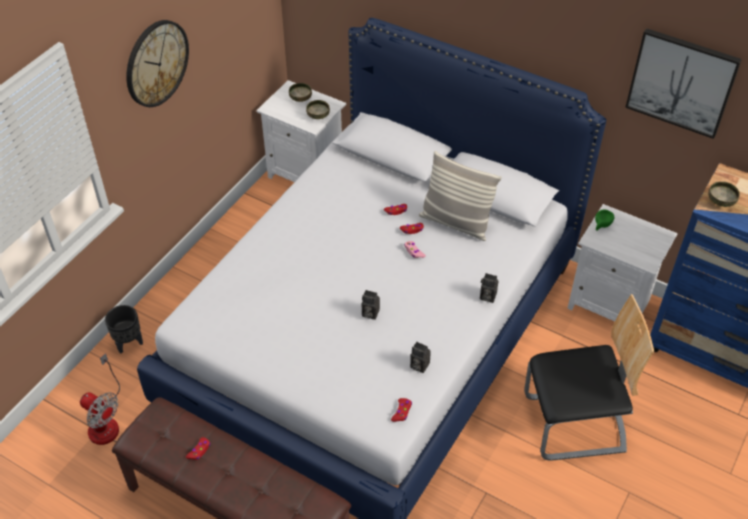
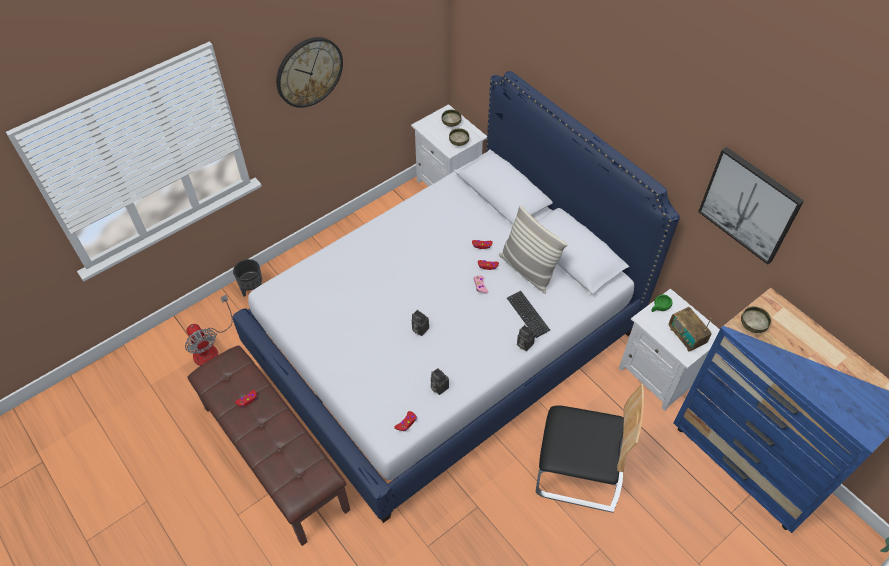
camera: 20 degrees right, 5 degrees up
none -> keyboard [507,291,550,338]
none -> radio [669,307,712,351]

